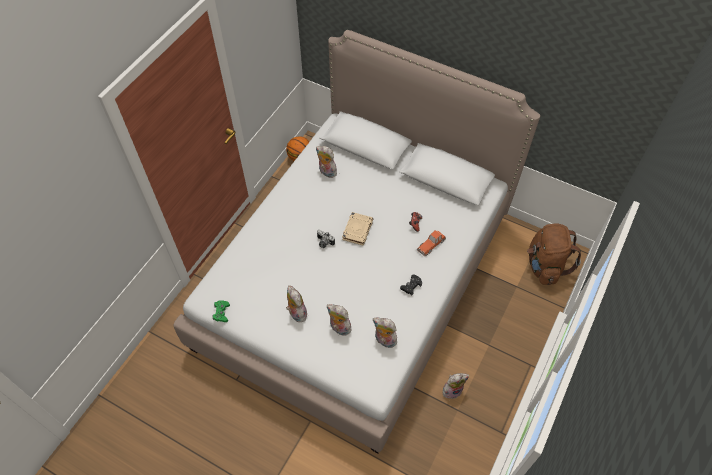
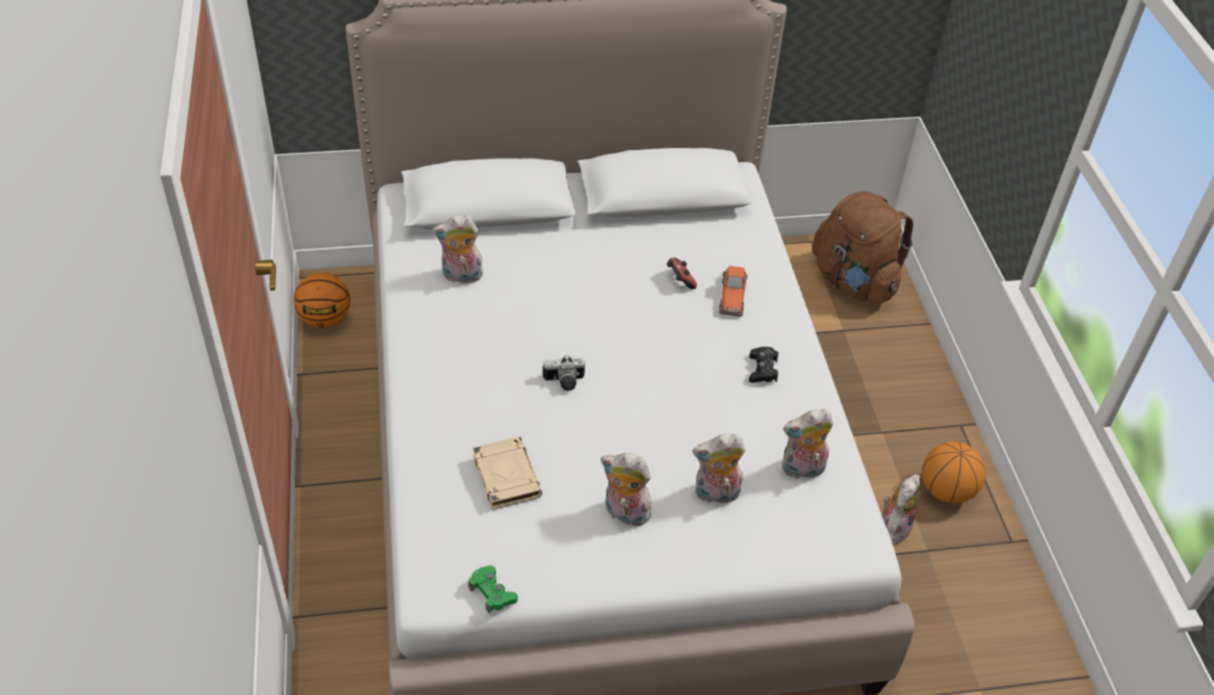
camera: 40 degrees left, 10 degrees down
beige book [342,212,373,245] -> beige book moved to [472,437,542,510]
none -> basketball [922,442,986,504]

